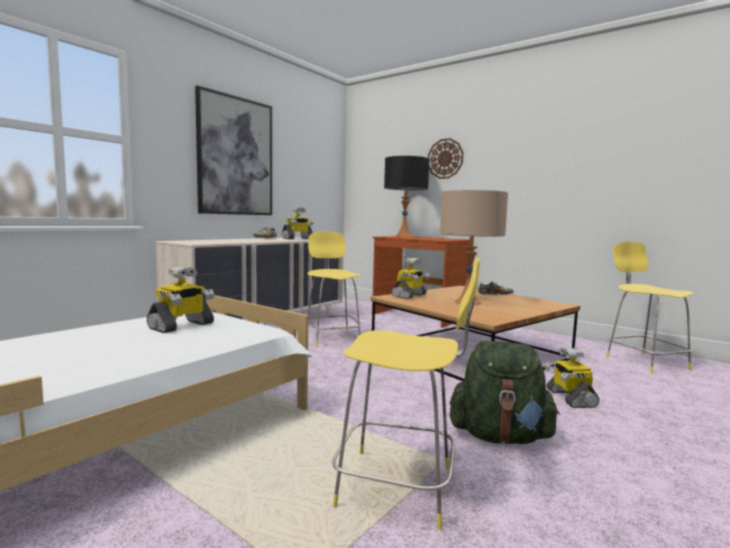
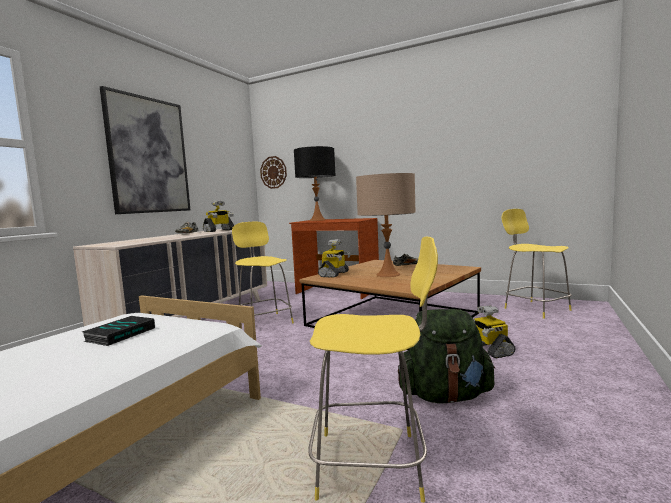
camera: 10 degrees left, 0 degrees up
toy robot [147,266,214,333] -> book [82,316,155,346]
wall clock [428,138,463,179] -> wall clock moved to [260,156,287,189]

